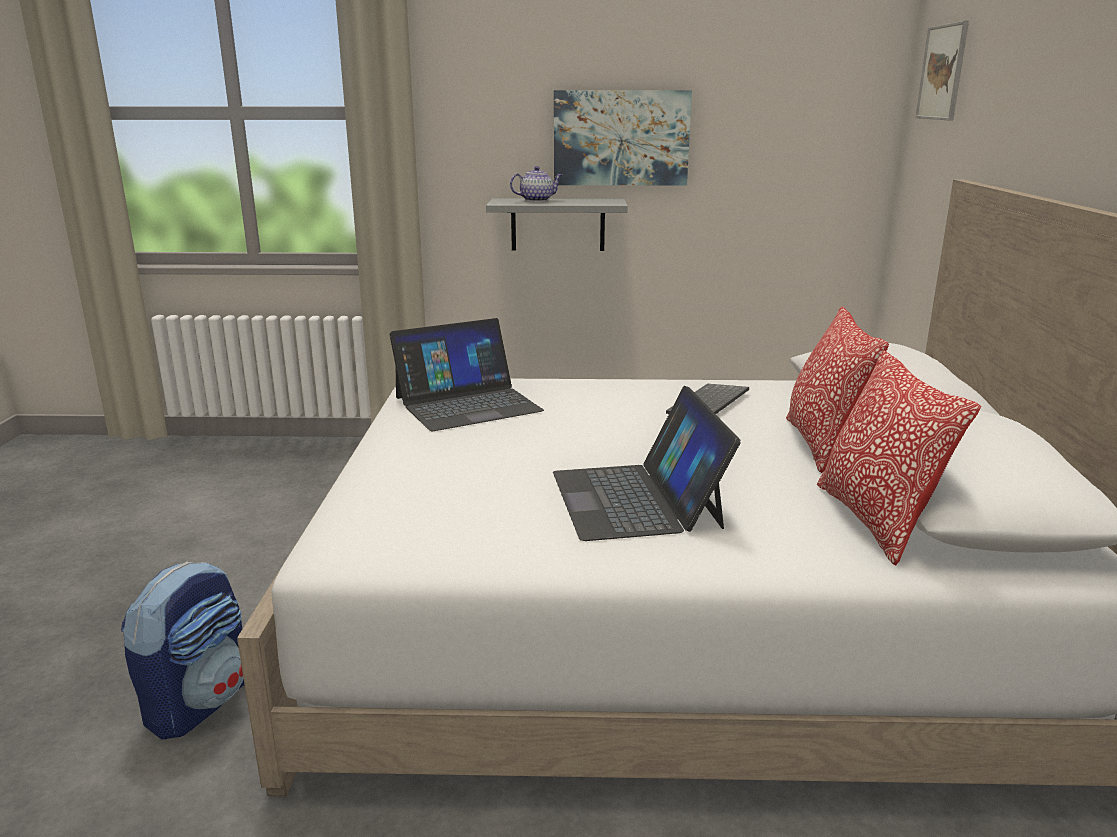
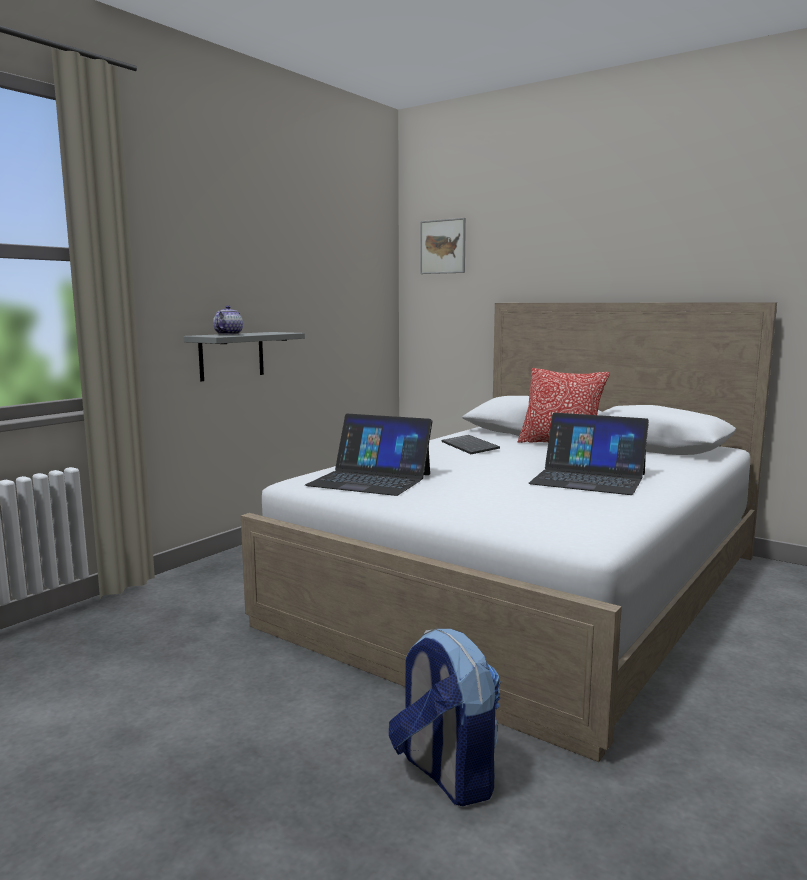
camera: 55 degrees left, 10 degrees down
laptop [389,318,544,431] -> laptop turned 105 degrees clockwise [305,414,432,496]
picture [554,90,692,185] -> none
pillow [817,350,981,565] -> none

